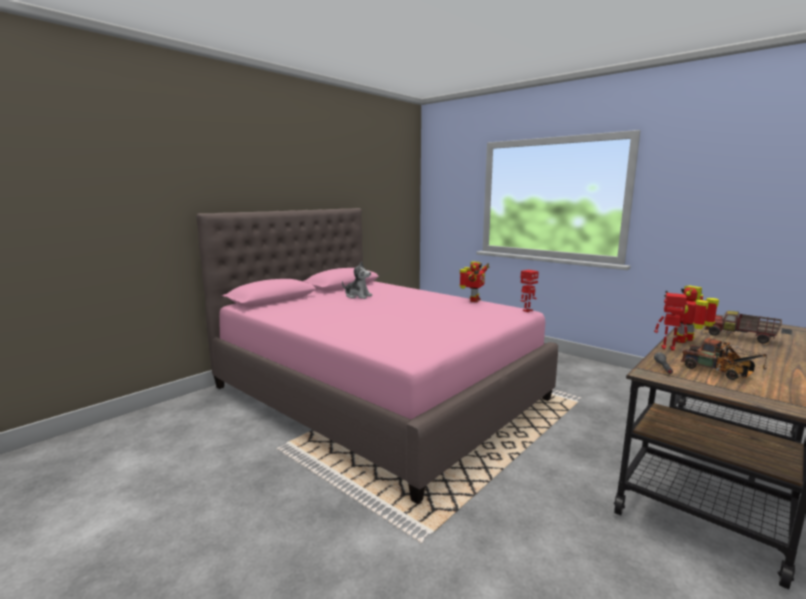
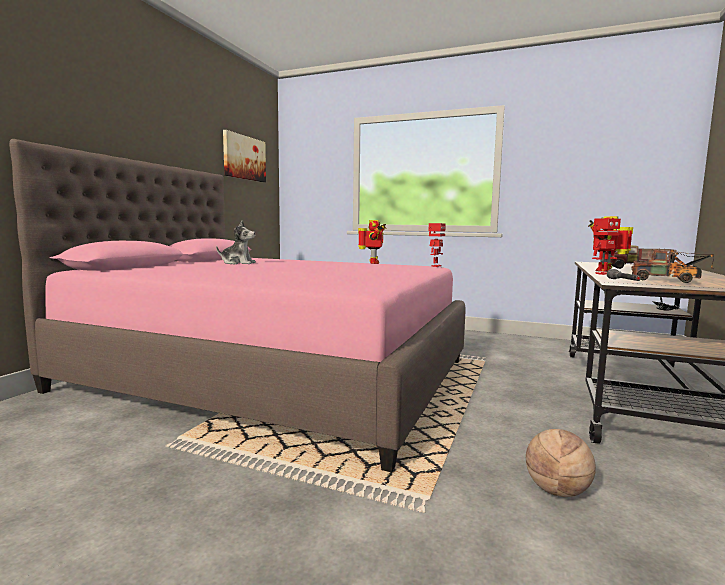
camera: 20 degrees left, 5 degrees down
toy robot [654,293,688,351] -> toy robot turned 150 degrees clockwise [592,218,621,275]
none -> picture [223,130,266,182]
none -> basketball [526,429,596,497]

